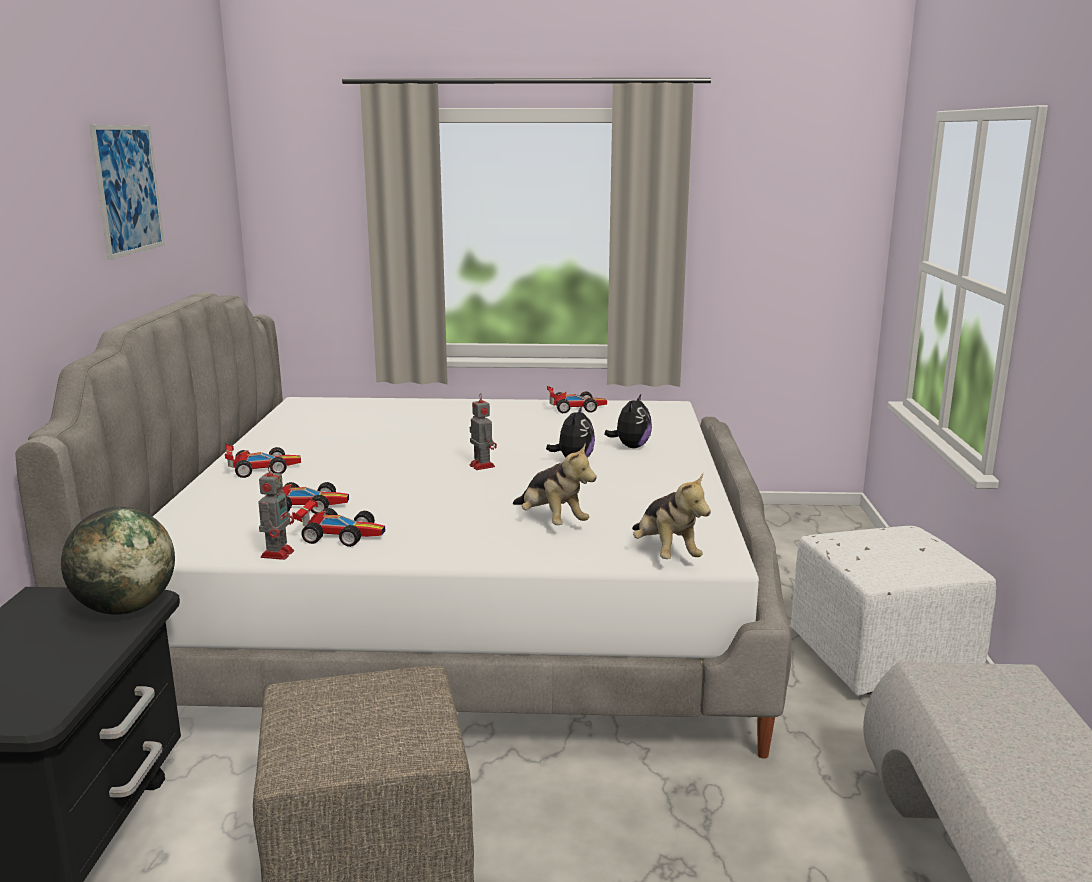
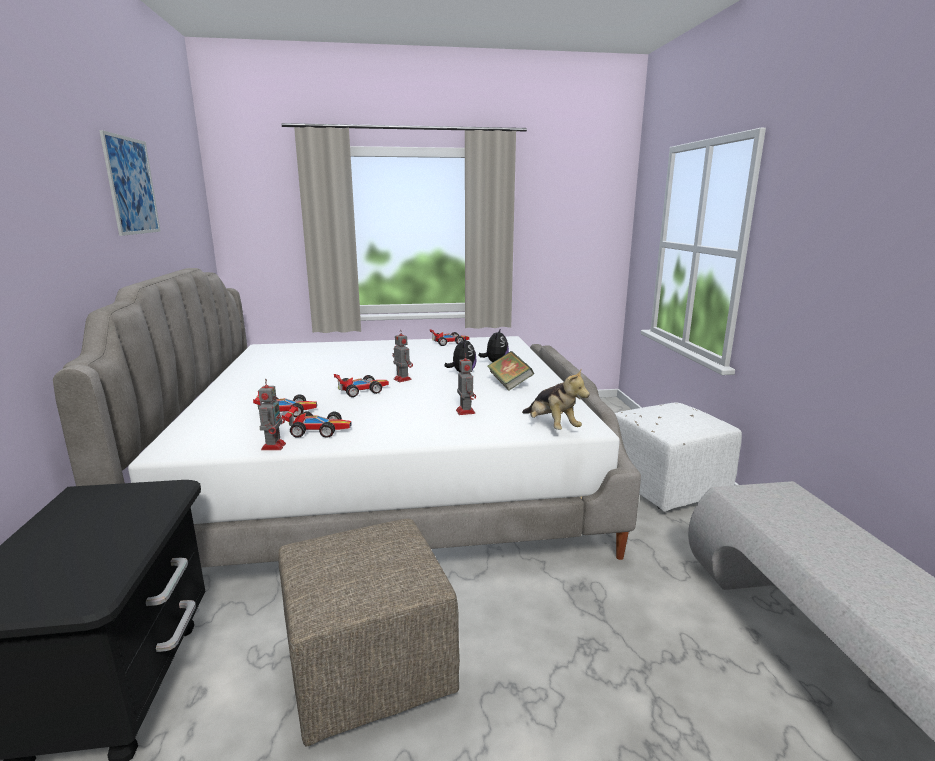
camera: 10 degrees left, 0 degrees up
globe [61,507,175,615] -> none
toy car [225,444,301,478] -> toy car moved to [334,374,389,397]
plush toy [513,443,597,525] -> toy robot [456,353,476,415]
none -> book [488,351,534,391]

